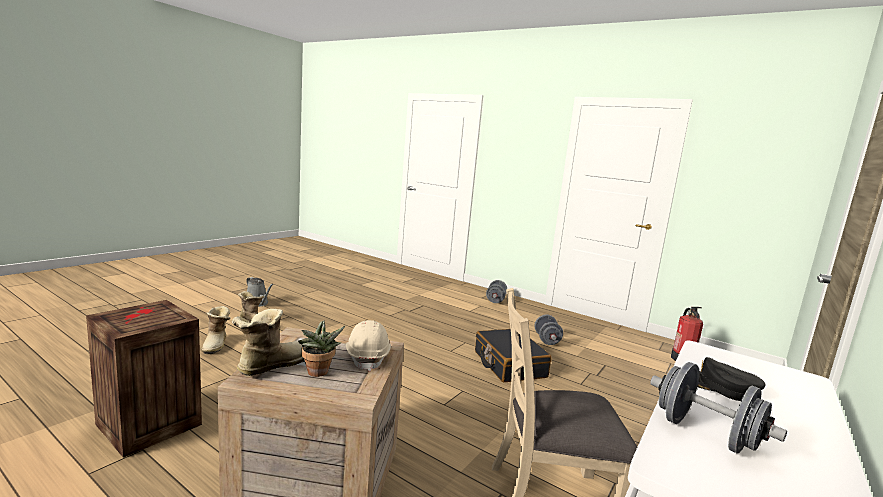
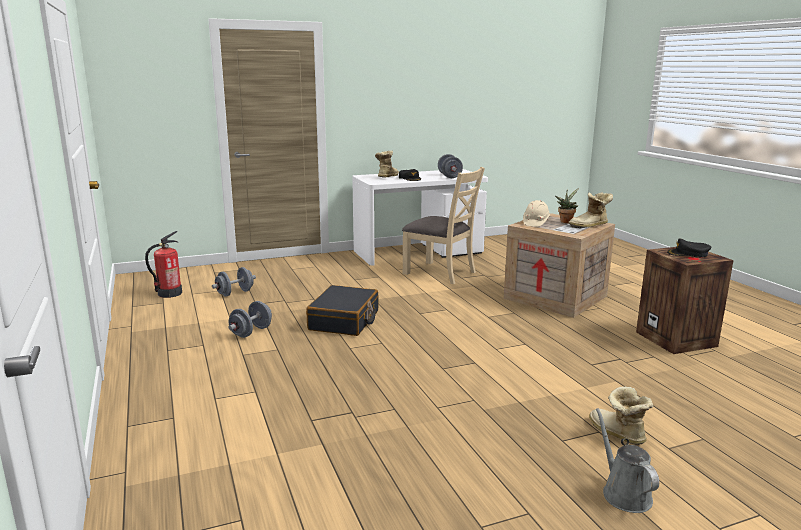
camera: 145 degrees left, 5 degrees up
boot [201,306,231,354] -> boot moved to [375,151,399,177]
grey dumbbell [486,280,507,303] -> grey dumbbell moved to [212,267,256,297]
none -> black cap [667,239,711,258]

